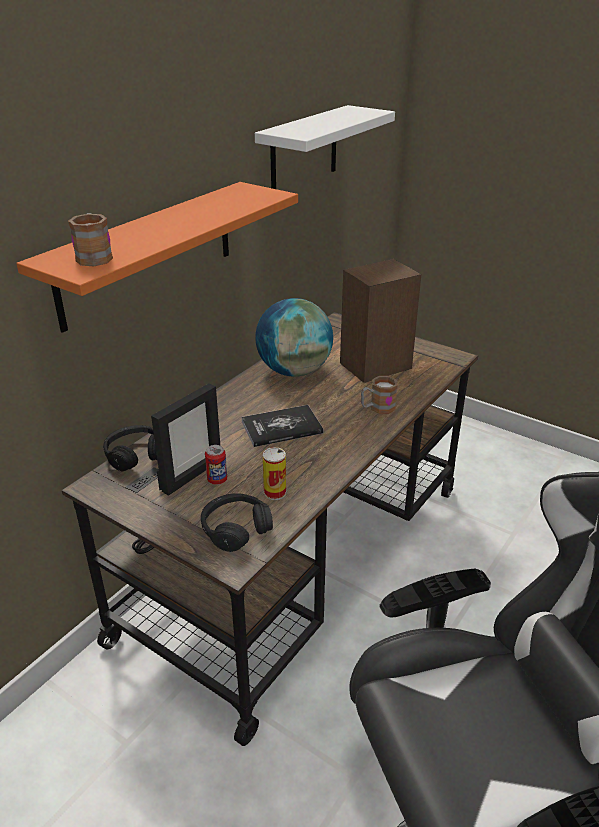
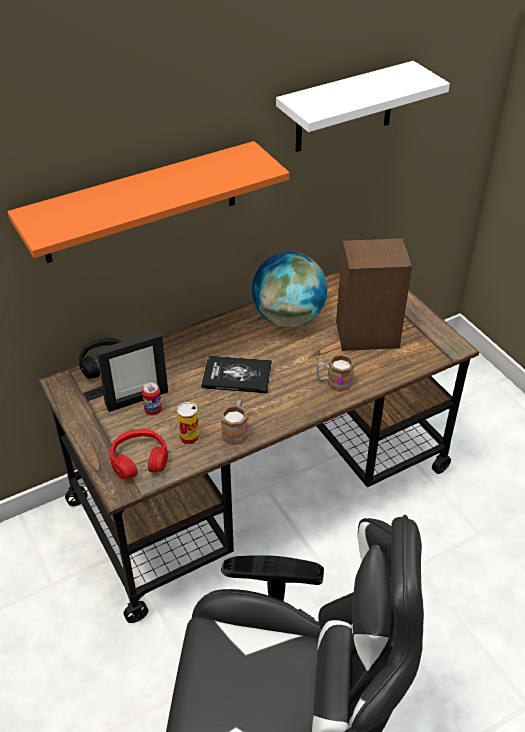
camera: 25 degrees right, 10 degrees up
mug [68,213,113,266] -> mug moved to [221,400,248,445]
black headphones [201,493,273,552] -> red headphones [110,429,168,480]

